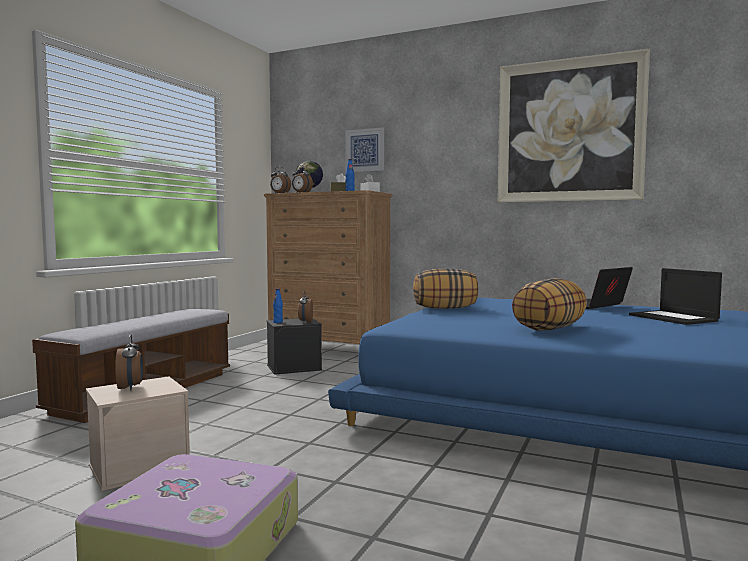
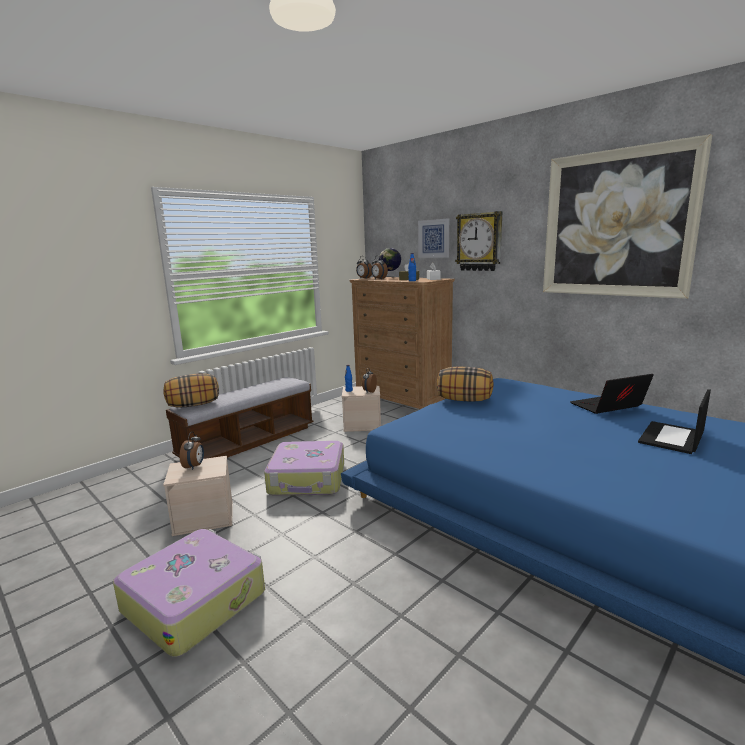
camera: 20 degrees right, 10 degrees up
black storage box [266,319,322,375] -> beige storage box [342,386,381,432]
pillow [512,278,587,330] -> pillow moved to [164,373,219,408]
laptop [629,268,722,325] -> laptop turned 45 degrees clockwise [638,389,711,454]
none -> suitcase [264,441,344,496]
none -> wall clock [455,211,502,271]

